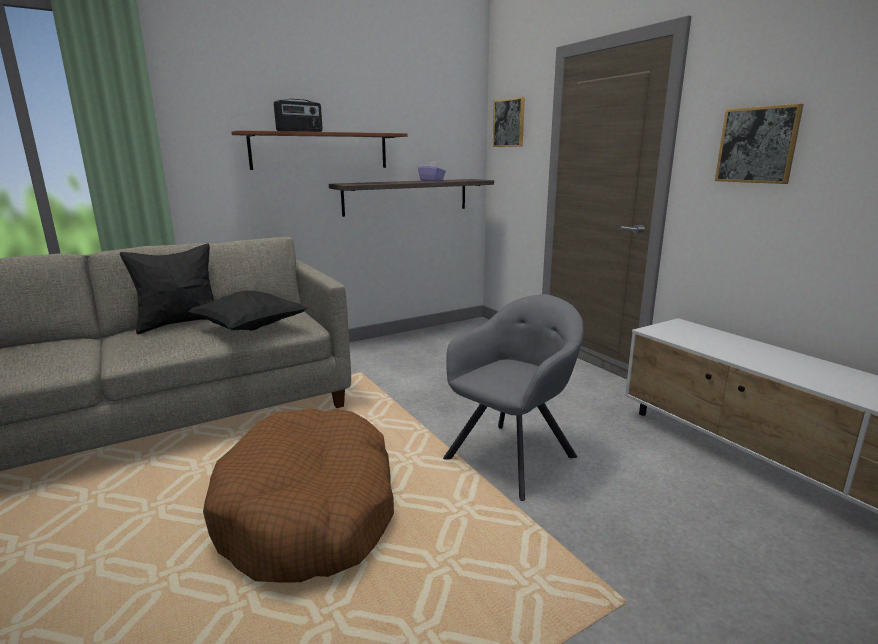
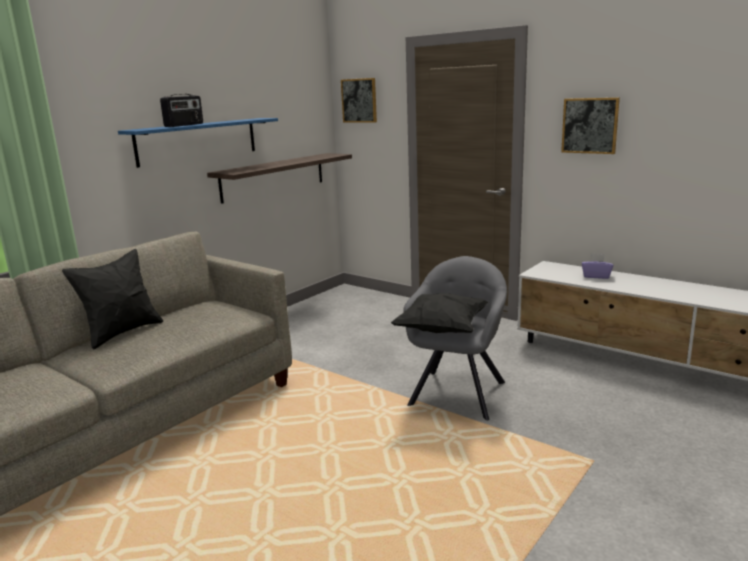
camera: 20 degrees left, 0 degrees up
black pillow [188,291,307,331] -> black pillow moved to [391,293,488,333]
brown dog bed [203,409,394,583] -> none
brown shelf [231,130,408,170] -> blue shelf [118,118,278,168]
purple tissue box [418,161,446,181] -> purple tissue box moved to [582,254,613,279]

